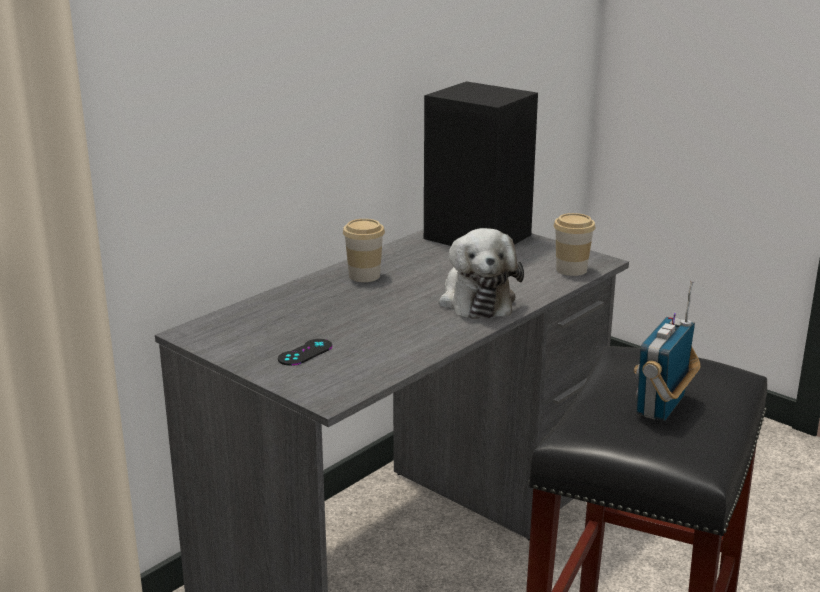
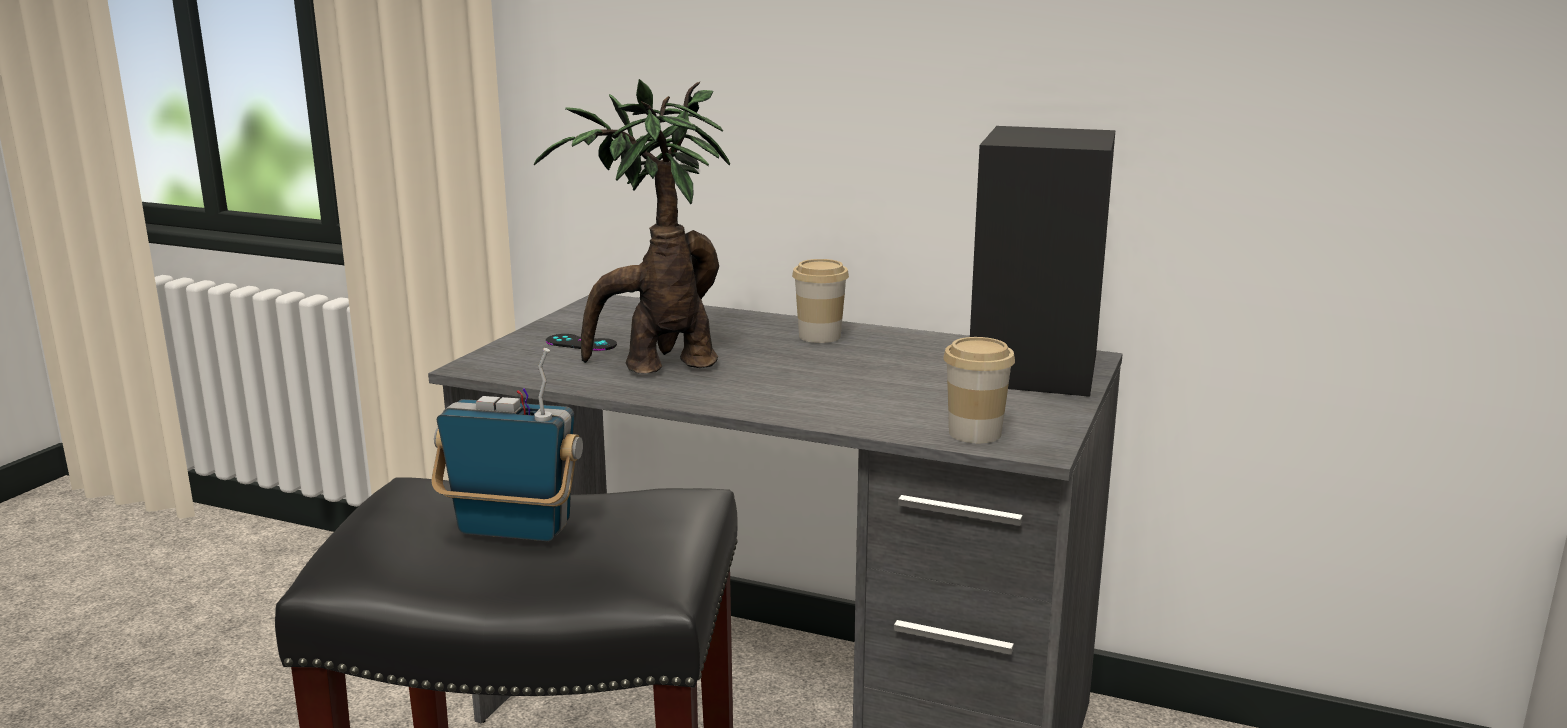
camera: 70 degrees right, 5 degrees down
plush toy [439,228,524,319] -> none
none -> potted plant [534,79,730,373]

